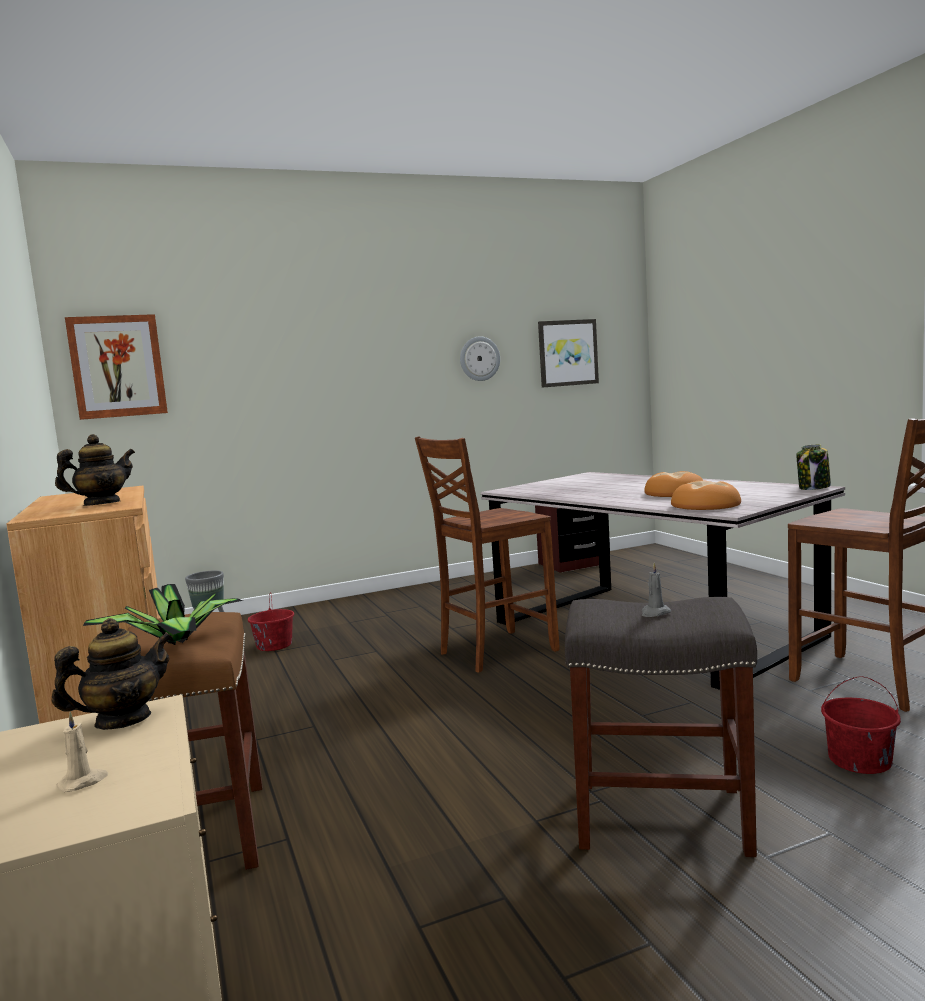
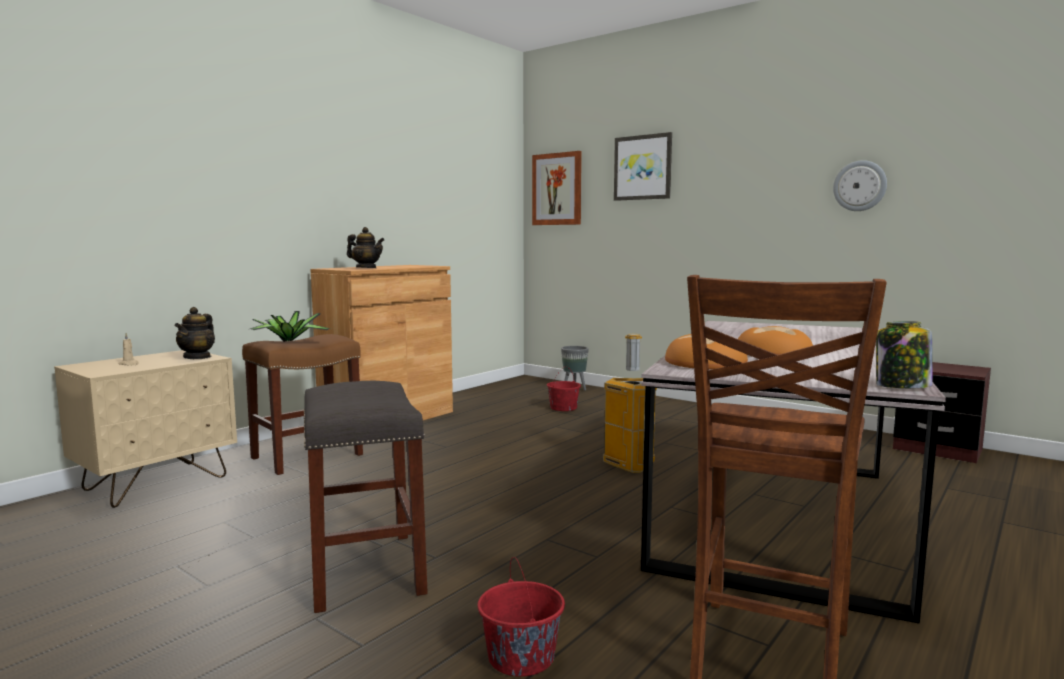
camera: 60 degrees right, 0 degrees up
teapot [52,618,173,730] -> teapot turned 75 degrees clockwise [175,307,215,359]
brown chair [415,436,560,673] -> trash can [603,334,657,473]
picture [538,319,599,388] -> picture moved to [614,132,672,201]
grey candle [642,563,671,617] -> none

